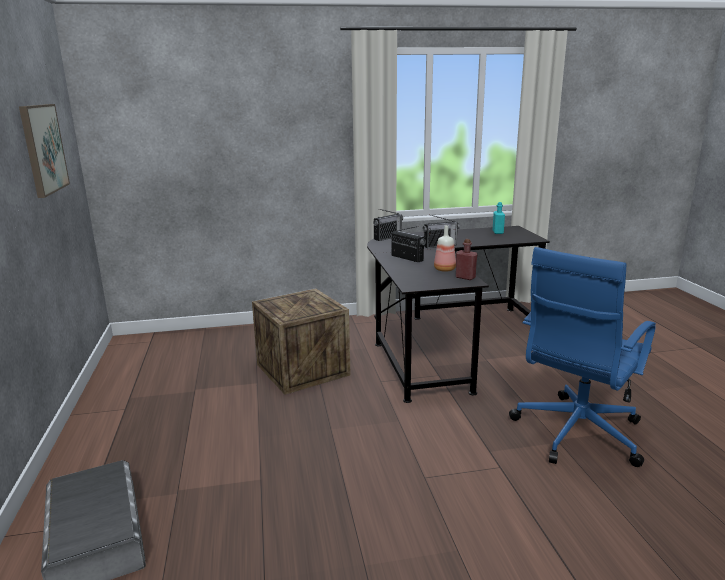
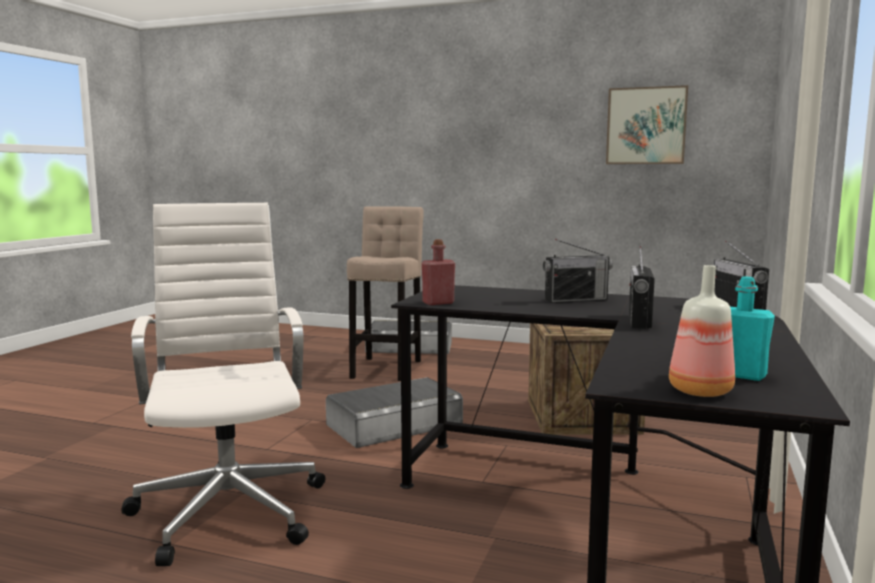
camera: 120 degrees right, 10 degrees down
bottle [434,225,456,272] -> bottle moved to [669,265,735,397]
blue office chair [509,247,656,467] -> white office chair [121,203,325,566]
none -> grey storage box [326,377,463,448]
none -> beige stool [347,206,424,381]

